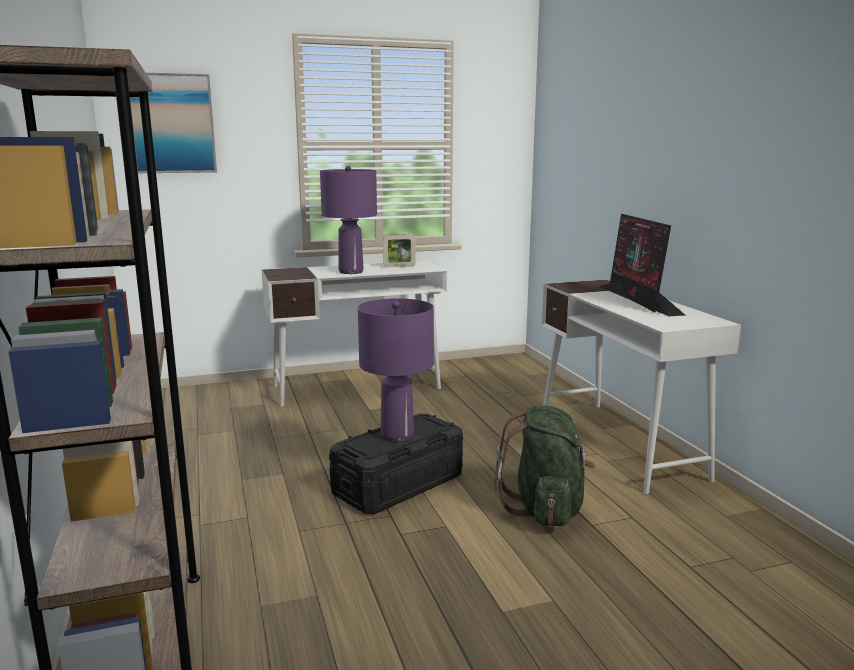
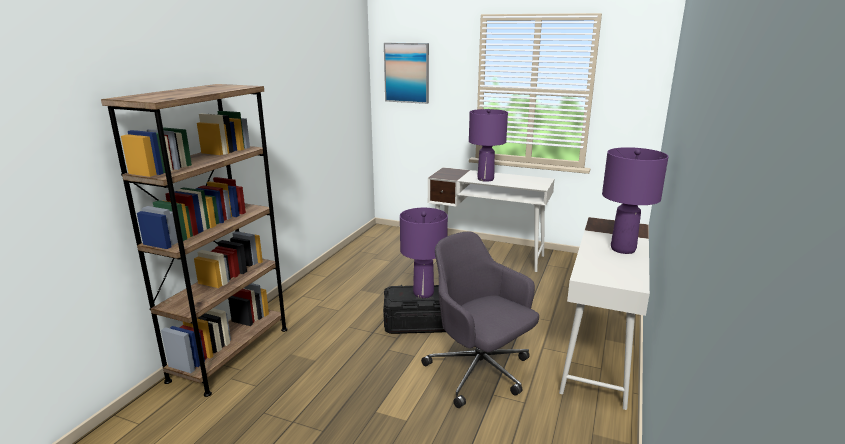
camera: 40 degrees right, 5 degrees up
picture frame [383,234,415,267] -> none
green backpack [495,405,595,527] -> grey office chair [421,232,539,408]
monitor [599,214,685,316] -> purple table lamp [602,147,668,254]

